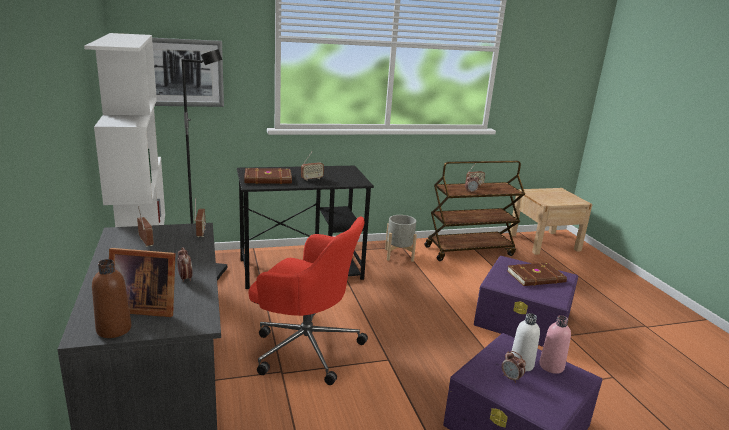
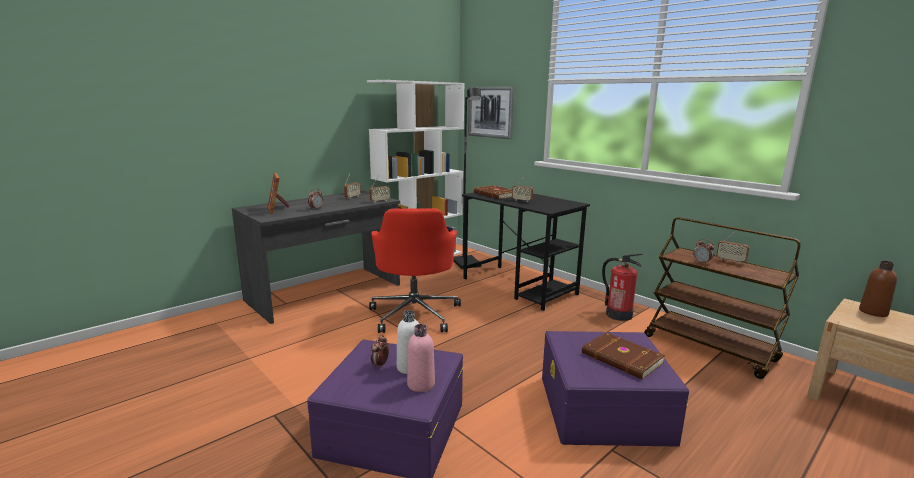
camera: 65 degrees right, 5 degrees down
brown bottle [92,259,131,338] -> brown bottle moved to [859,261,897,317]
grey planter [385,215,417,262] -> fire extinguisher [602,254,643,321]

